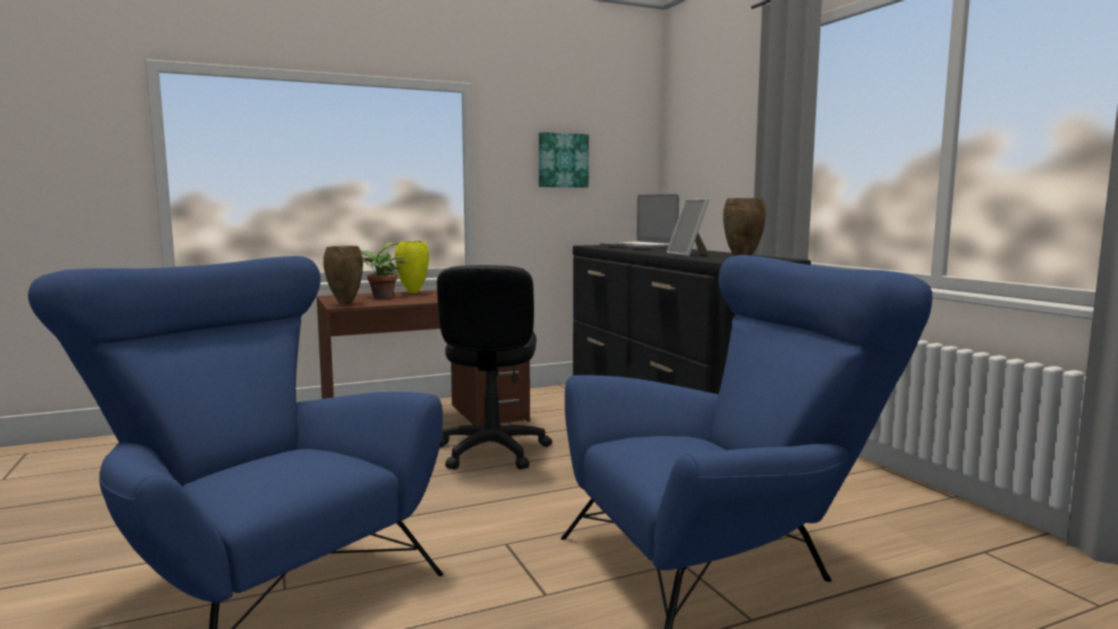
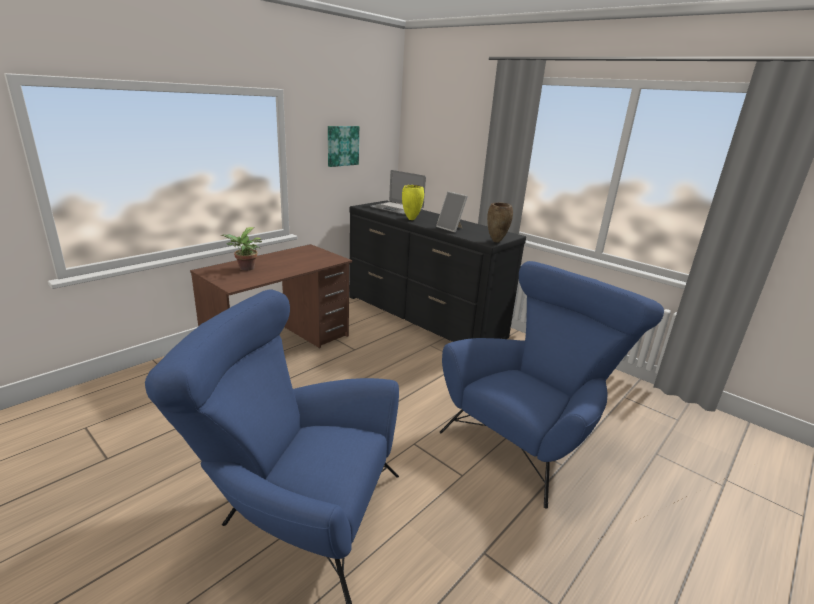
camera: 25 degrees left, 15 degrees up
brown vase [323,246,363,304] -> none
yellow vase [395,241,429,293] -> yellow vase moved to [402,185,424,220]
black office chair [437,265,552,470] -> none

